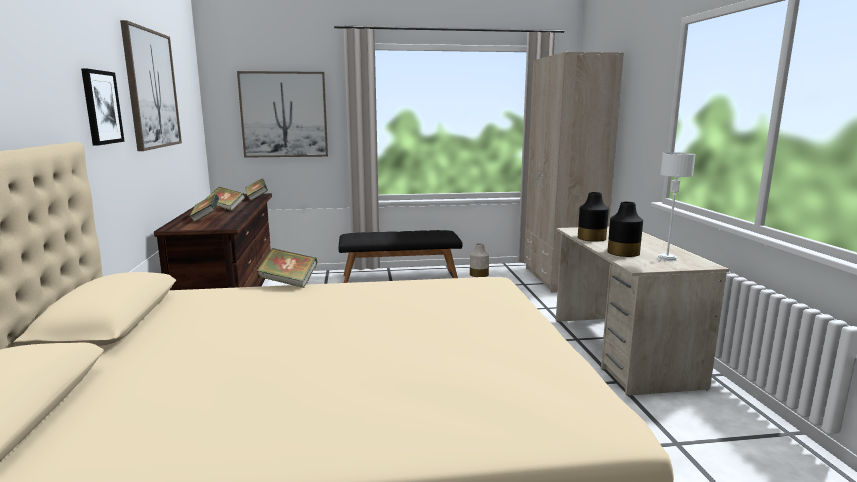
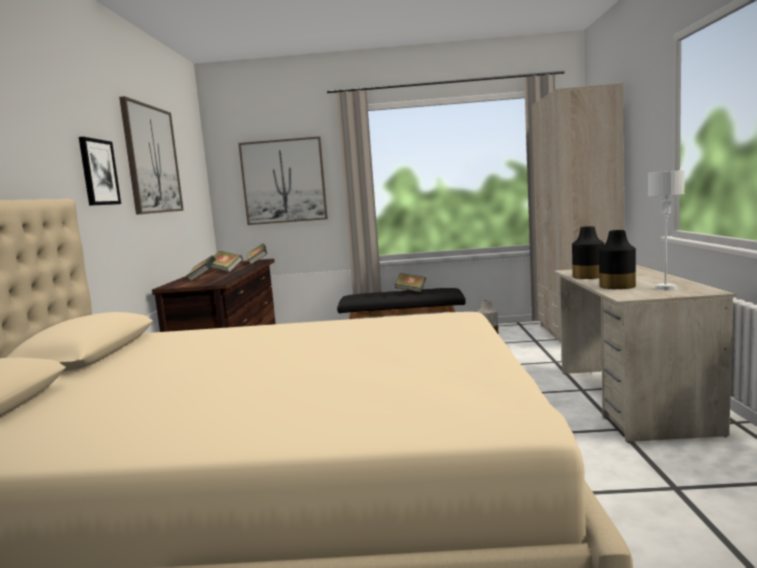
camera: 10 degrees right, 5 degrees down
book [257,248,317,288] -> book moved to [395,273,426,293]

